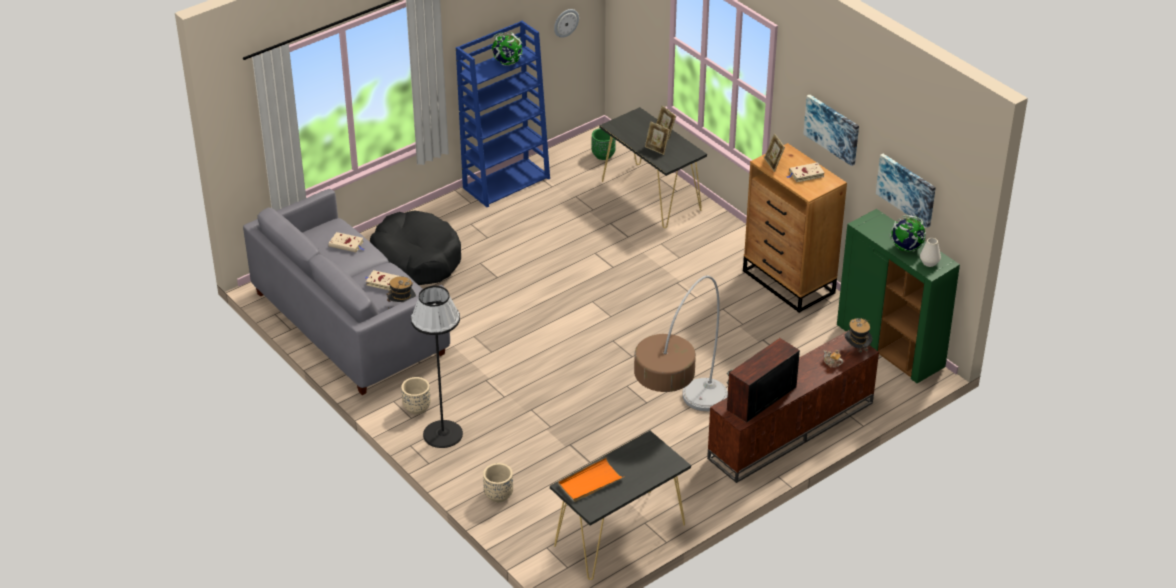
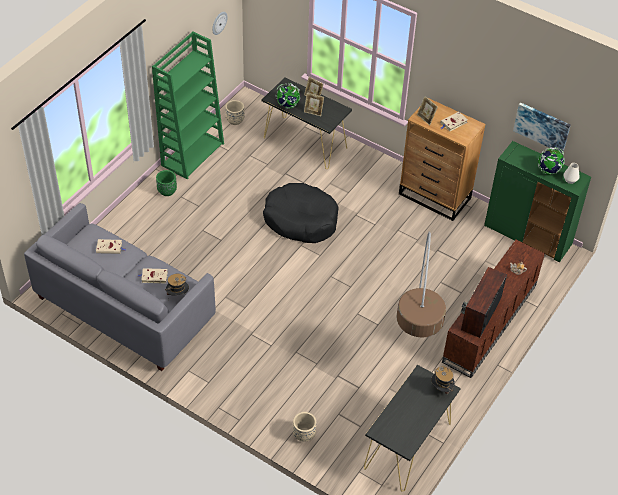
camera: 20 degrees left, 10 degrees up
black dog bed [370,210,461,285] -> black dog bed moved to [263,183,339,243]
beige planter [401,377,431,415] -> beige planter moved to [226,100,245,125]
black floor lamp [411,286,463,448] -> none
blue bookcase [456,21,550,207] -> green bookcase [152,31,224,179]
globe [491,32,522,66] -> globe moved to [275,83,300,109]
orange tray [558,458,624,502] -> none
green planter [591,128,616,160] -> green planter moved to [156,170,177,196]
picture [803,94,859,166] -> none
hat [845,318,872,354] -> hat moved to [431,366,455,394]

